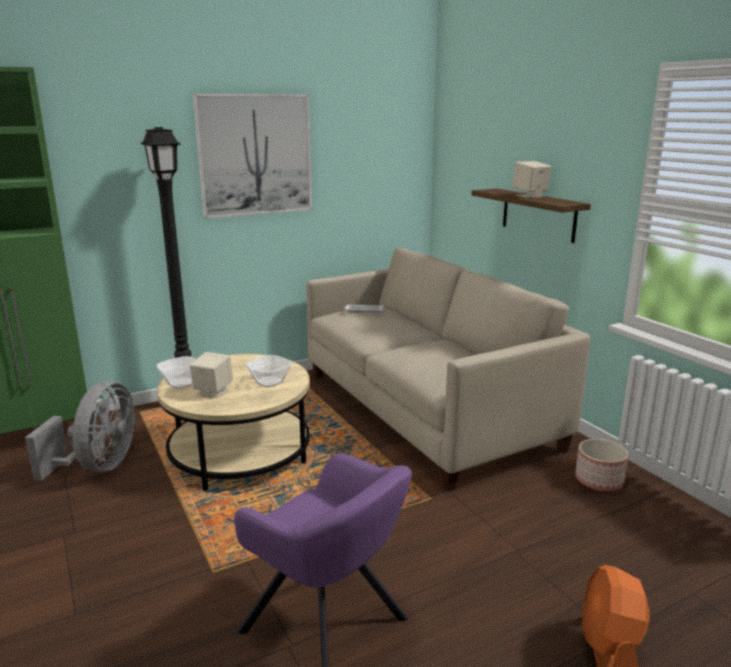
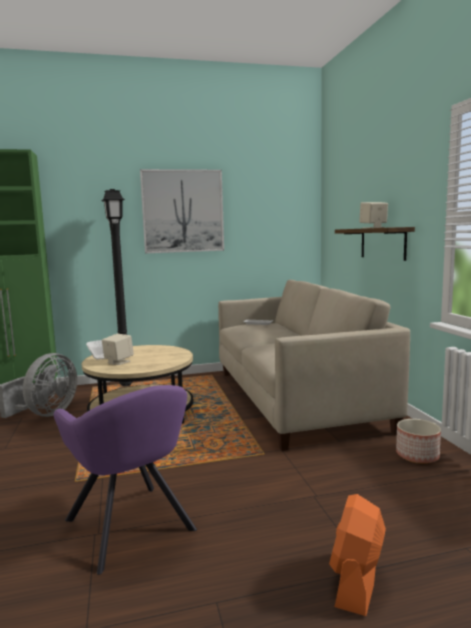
camera: 15 degrees right, 10 degrees down
bowl [245,355,292,387] -> none

